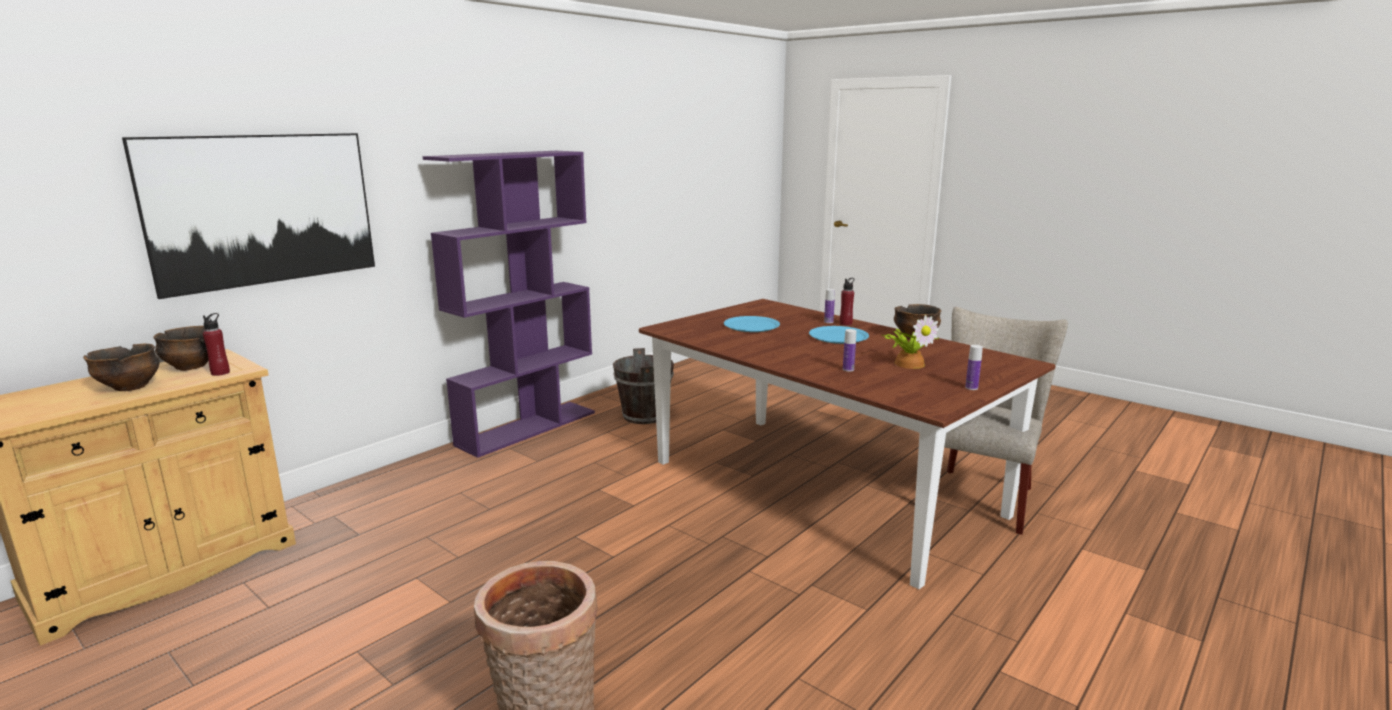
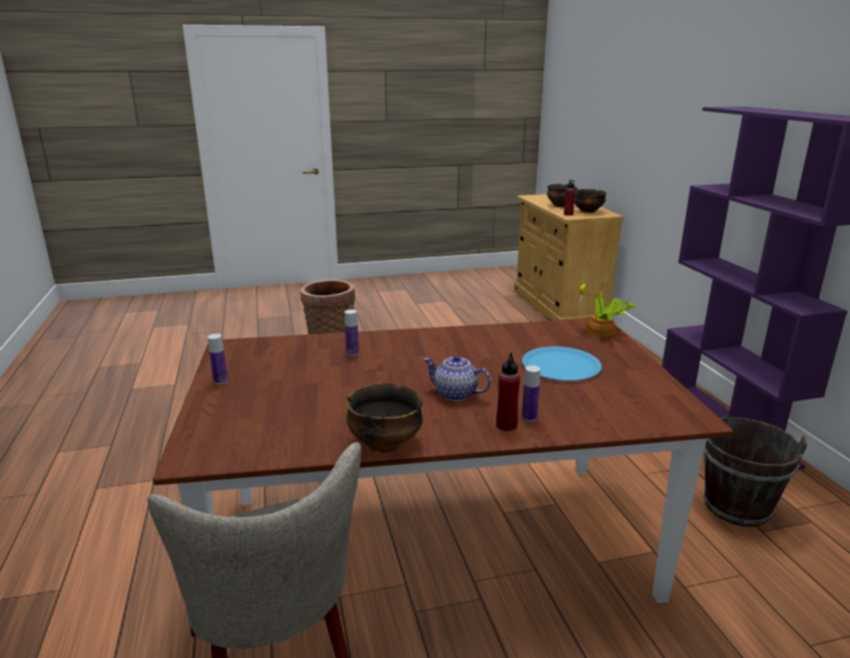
camera: 125 degrees right, 5 degrees up
picture [122,133,375,299] -> none
blue plate [809,326,869,344] -> teapot [423,355,491,401]
potted plant [881,315,939,369] -> potted plant moved to [579,275,636,336]

